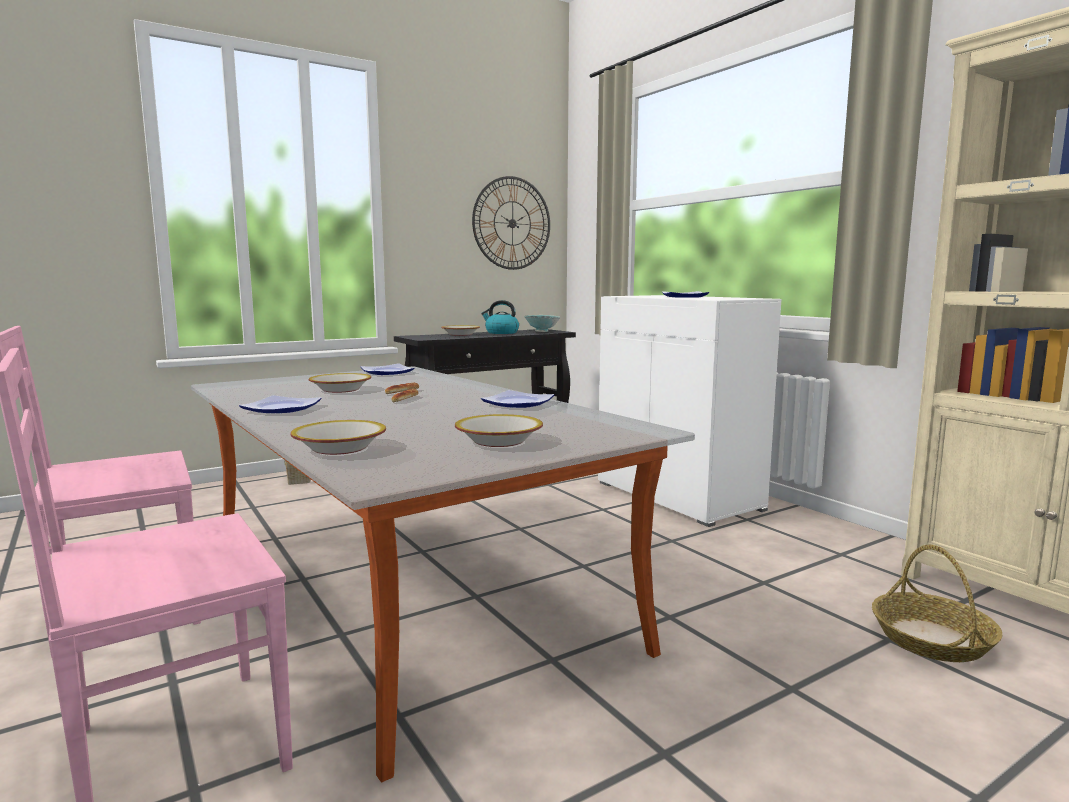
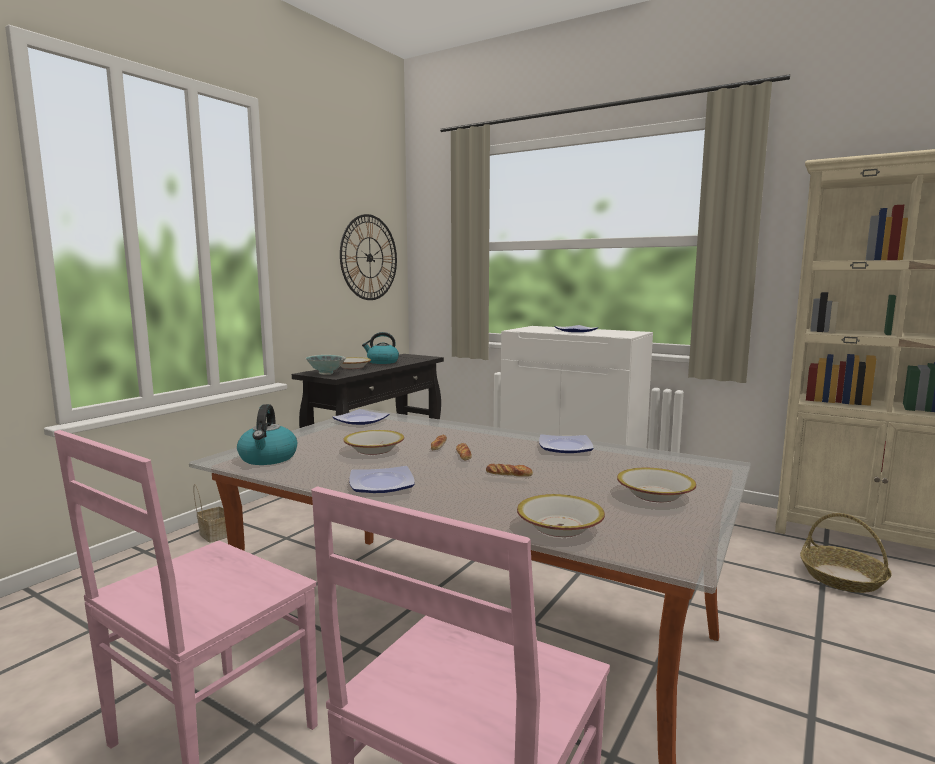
camera: 25 degrees left, 0 degrees up
bowl [524,315,561,332] -> bowl moved to [306,355,346,375]
none -> kettle [237,404,297,465]
none -> bread [486,464,533,477]

